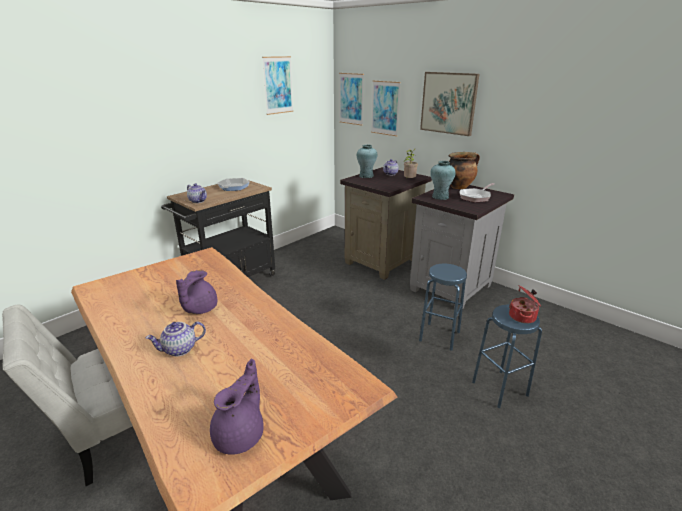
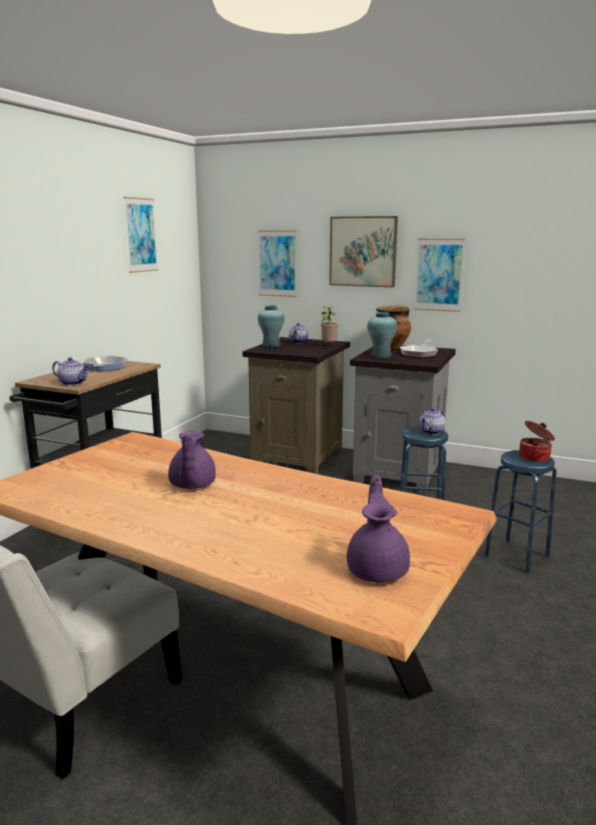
camera: 20 degrees left, 10 degrees down
teapot [145,321,206,356] -> teapot moved to [419,408,445,435]
picture [339,73,364,126] -> picture moved to [414,239,465,312]

